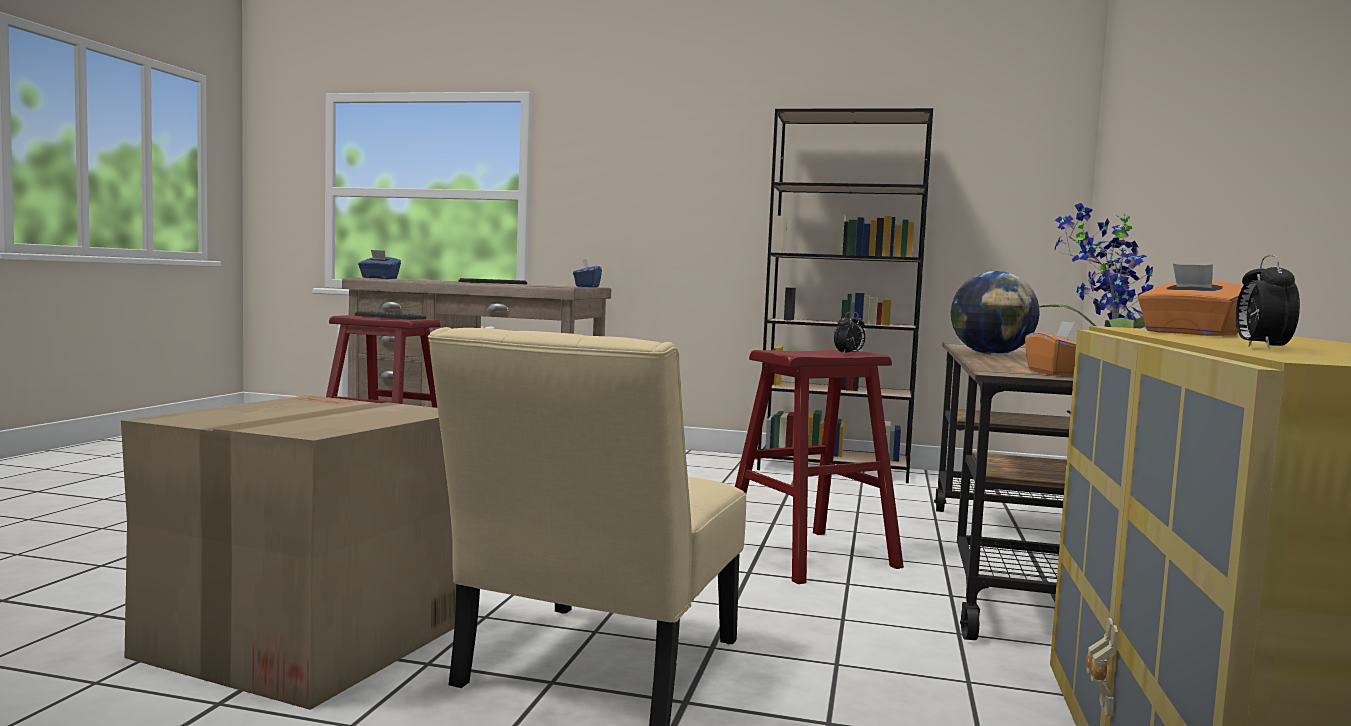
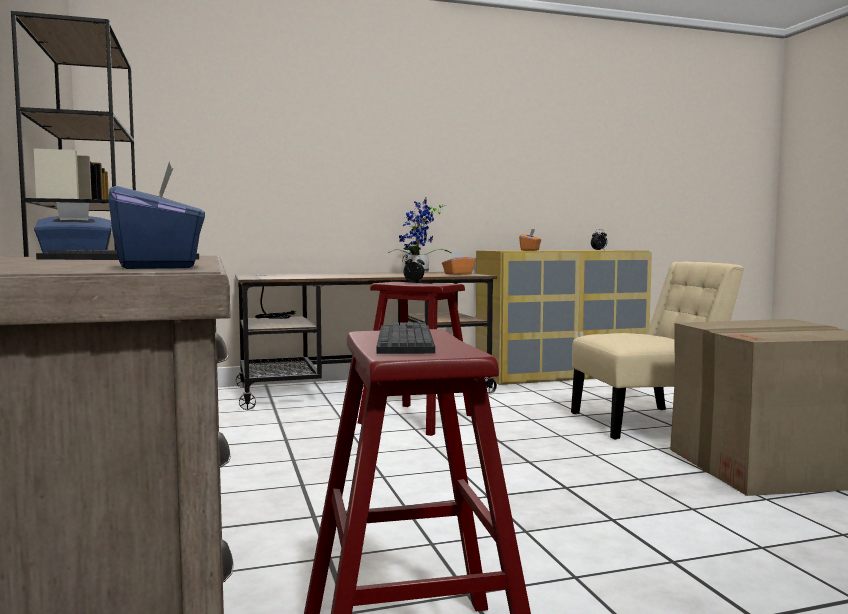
camera: 120 degrees left, 0 degrees up
globe [951,271,1039,355] -> none

